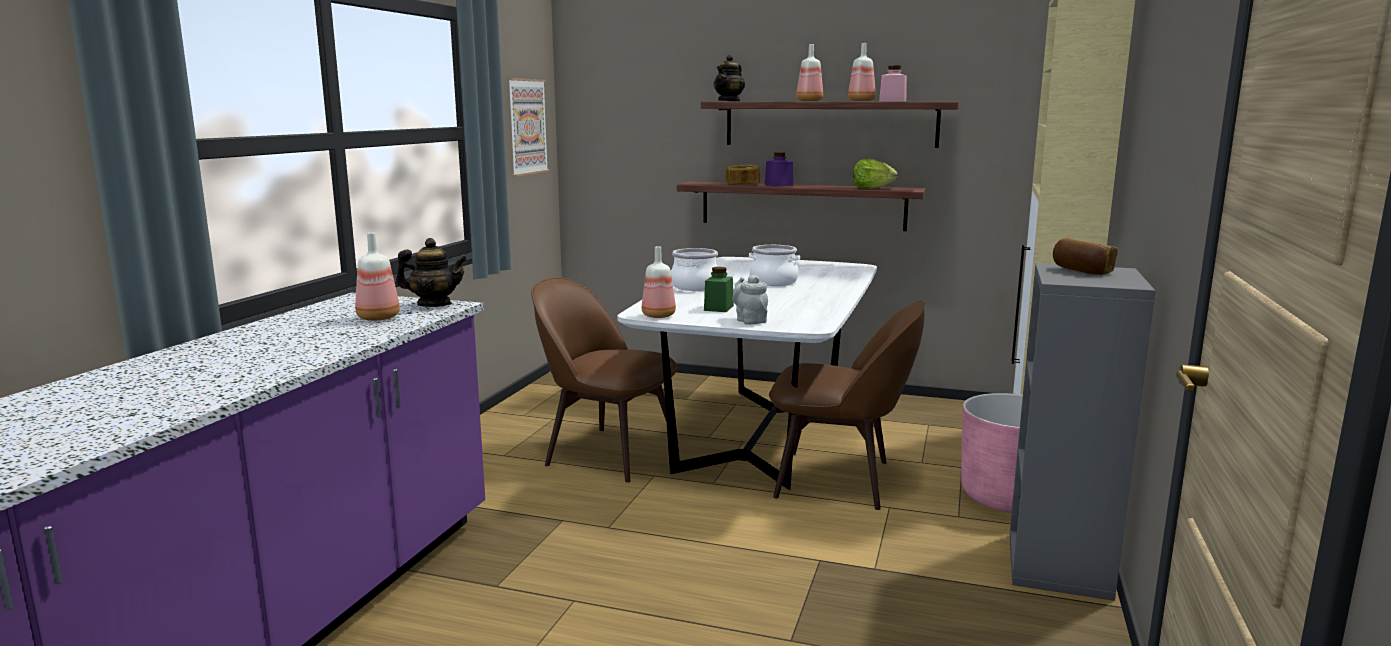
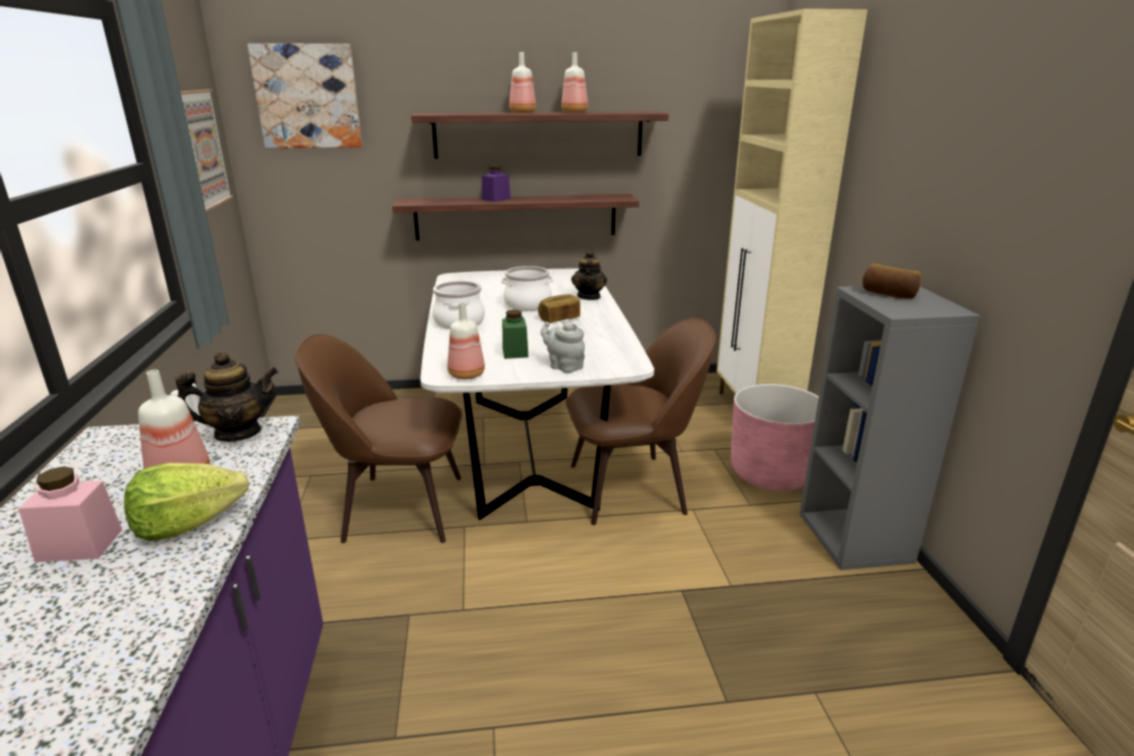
camera: 25 degrees left, 10 degrees up
teapot [714,55,745,101] -> teapot moved to [571,250,607,300]
bread [725,165,760,185] -> bread moved to [538,294,580,323]
lettuce [853,159,897,189] -> lettuce moved to [124,463,249,541]
pink jar [879,66,907,101] -> pink jar moved to [18,466,122,562]
none -> picture [247,43,362,148]

